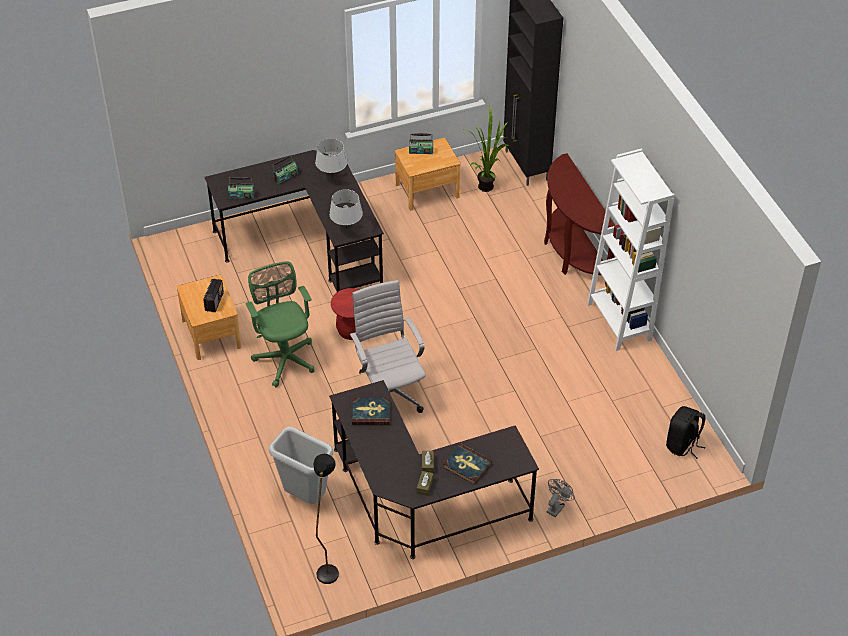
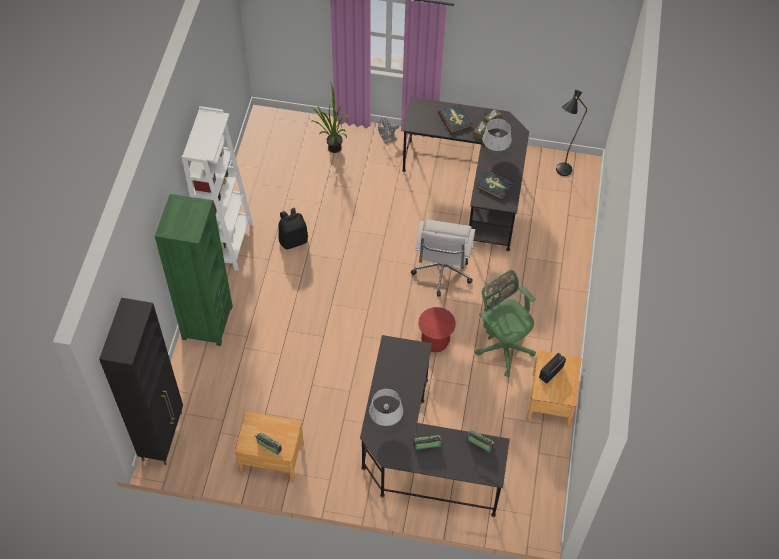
camera: 150 degrees left, 10 degrees up
green office chair [245,261,315,387] -> green office chair turned 135 degrees clockwise [475,270,536,377]
grey trash can [269,427,333,504] -> none
grey table lamp [329,189,363,229] -> grey table lamp moved to [482,119,512,152]
potted plant [466,106,509,192] -> potted plant moved to [311,81,350,153]
brown console table [544,153,615,286] -> green bookcase [155,194,233,346]
black backpack [666,406,706,459] -> black backpack moved to [278,208,308,250]

